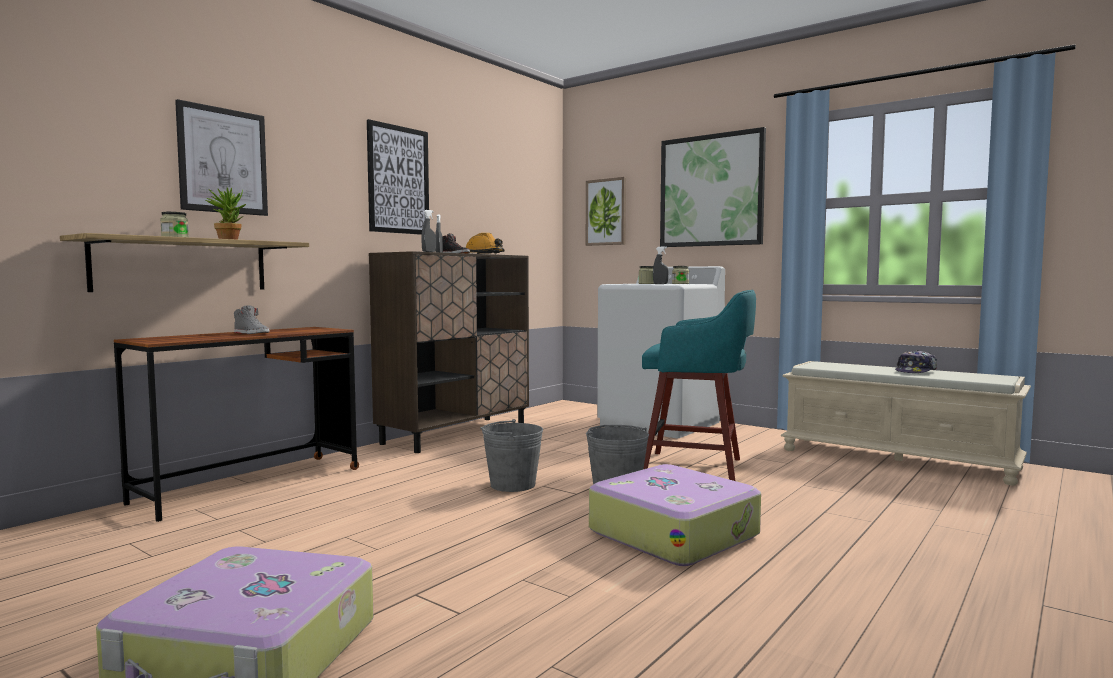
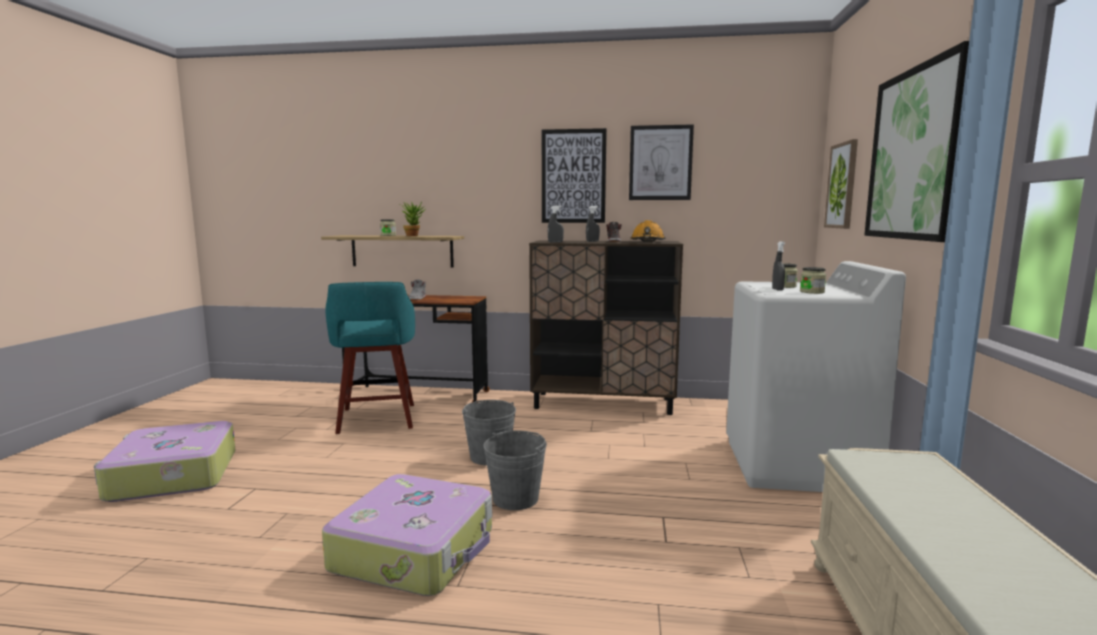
camera: 60 degrees right, 5 degrees up
picture [175,99,268,216] -> picture moved to [629,124,694,200]
turquoise stool [642,290,756,481] -> turquoise stool moved to [325,282,415,434]
cap [895,350,937,373] -> none

